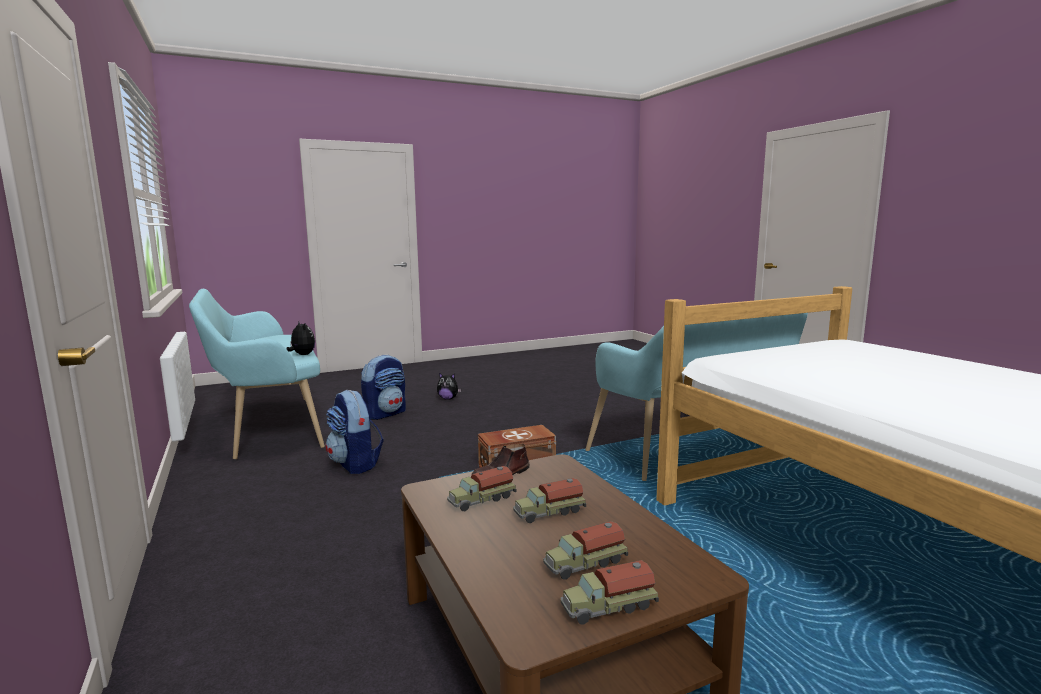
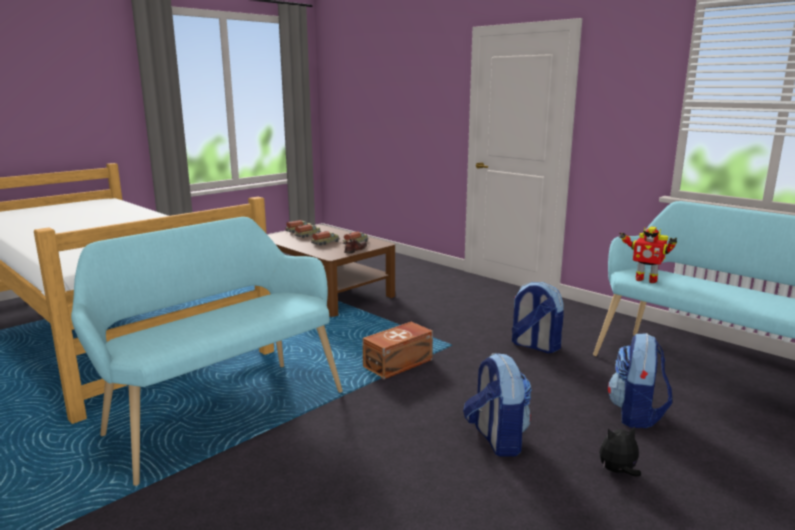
camera: 160 degrees right, 5 degrees up
plush toy [287,322,315,355] -> toy robot [619,227,677,283]
none -> backpack [463,353,532,457]

